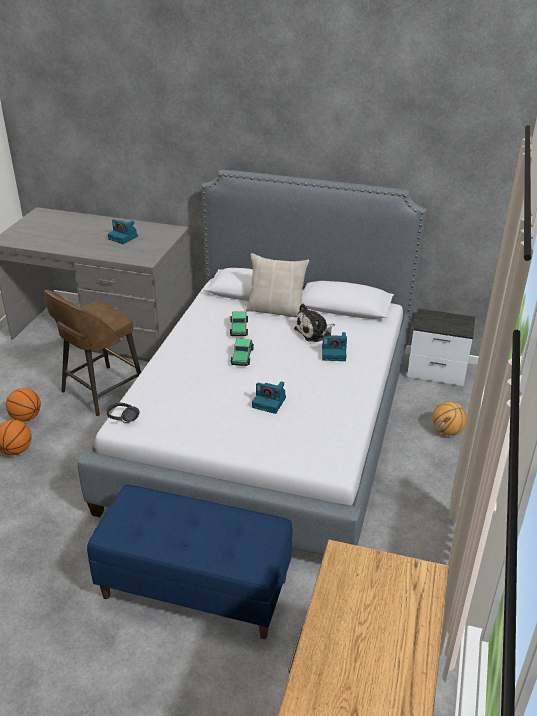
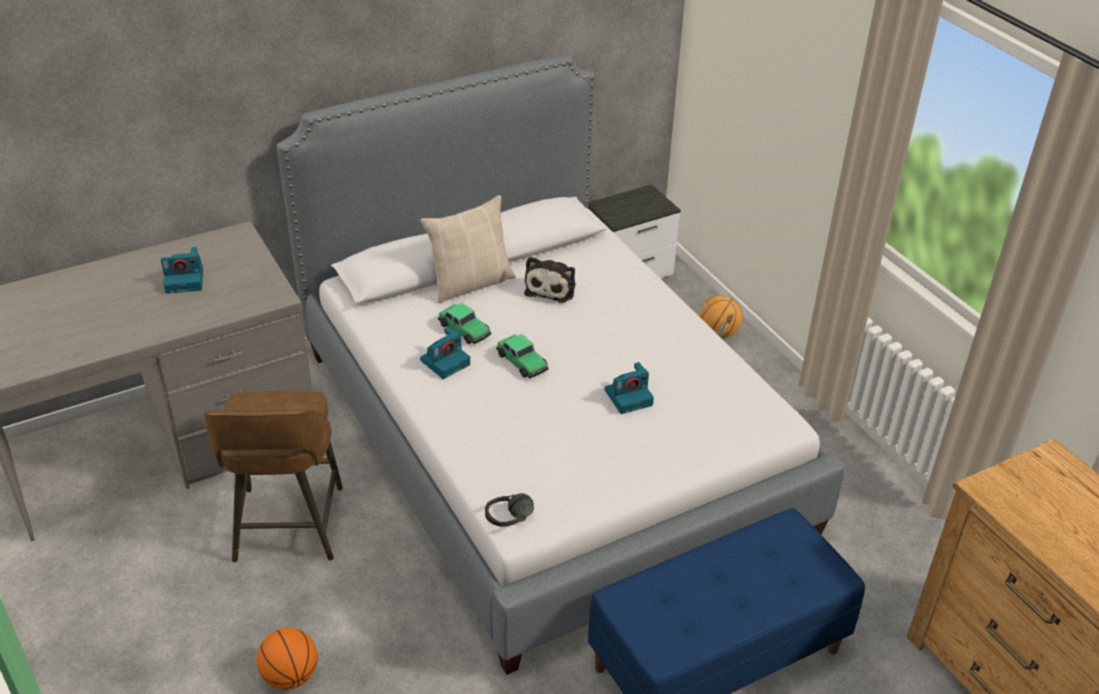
camera: 45 degrees left, 5 degrees up
basketball [6,388,41,421] -> none
camera [322,332,347,361] -> camera moved to [420,327,470,379]

